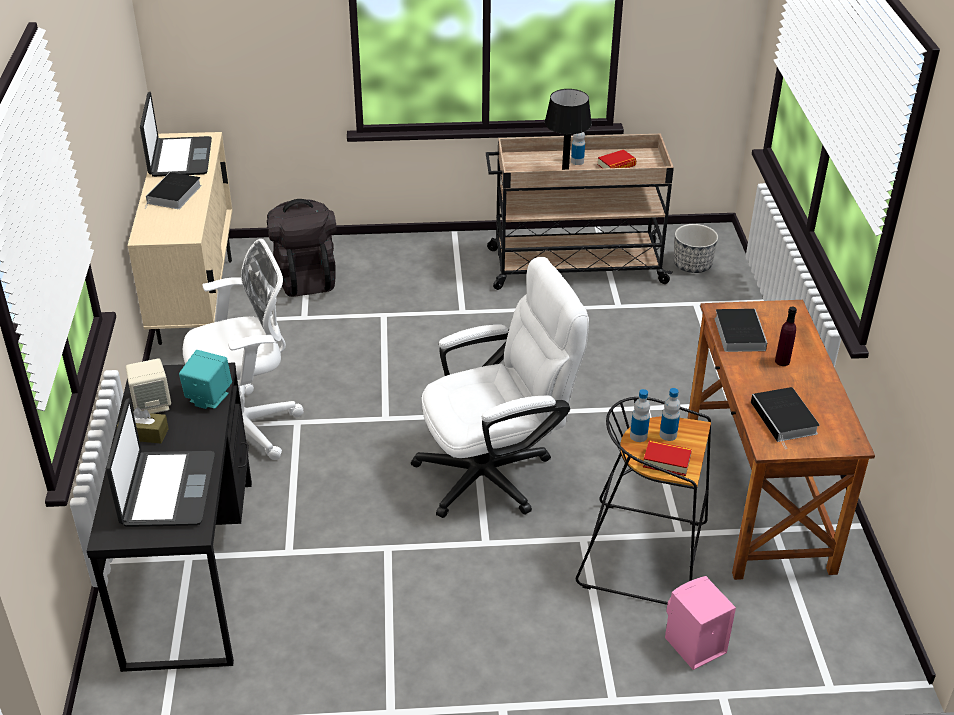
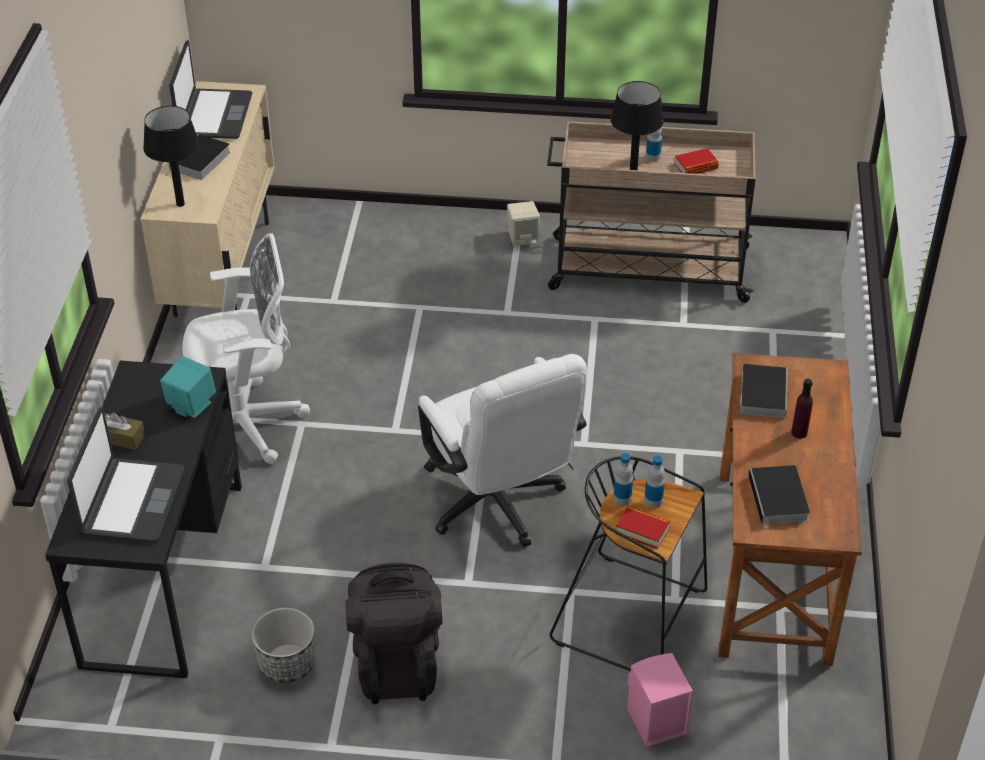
camera: 10 degrees right, 5 degrees up
beige speaker [126,358,171,414] -> beige speaker moved to [507,201,540,246]
black backpack [267,199,337,297] -> black backpack moved to [345,563,442,704]
white office chair [411,257,589,518] -> white office chair turned 75 degrees clockwise [418,354,587,547]
planter [674,224,718,273] -> planter moved to [252,608,315,683]
none -> black table lamp [143,106,199,207]

